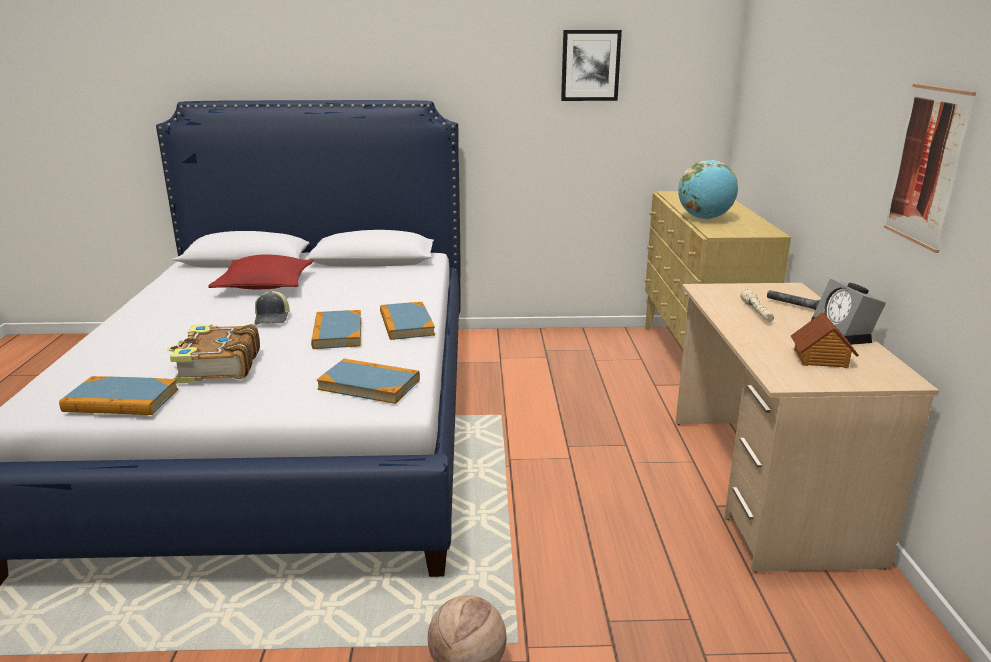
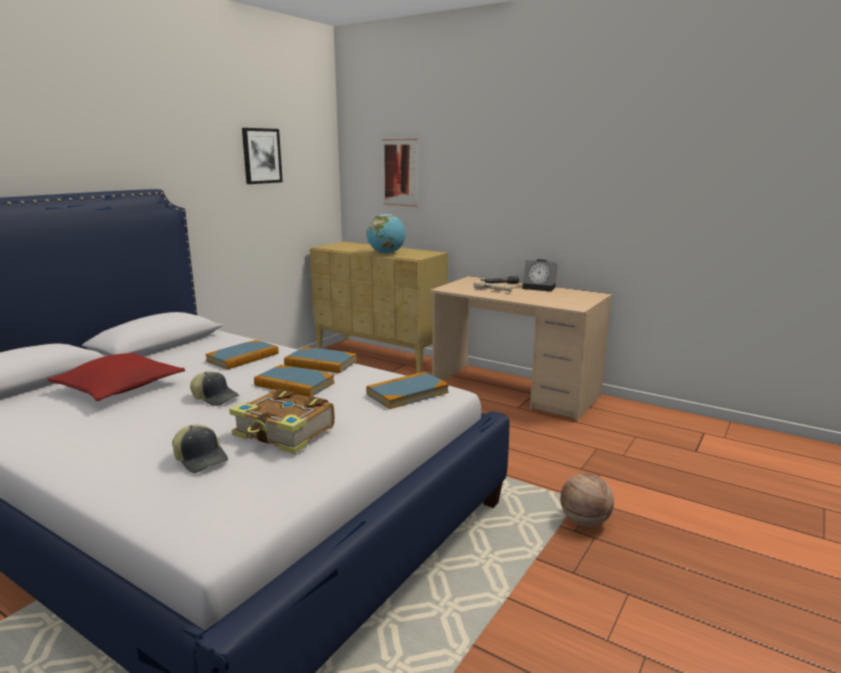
camera: 55 degrees left, 5 degrees down
book [59,376,178,415] -> book moved to [205,340,279,370]
toy house [791,312,859,368] -> none
picture [884,84,976,253] -> picture moved to [382,139,418,207]
none -> cap [172,425,228,473]

